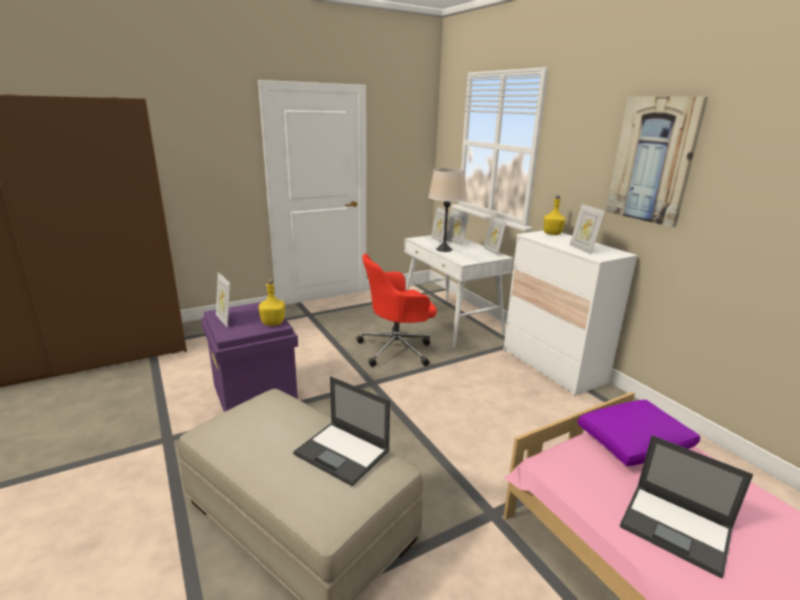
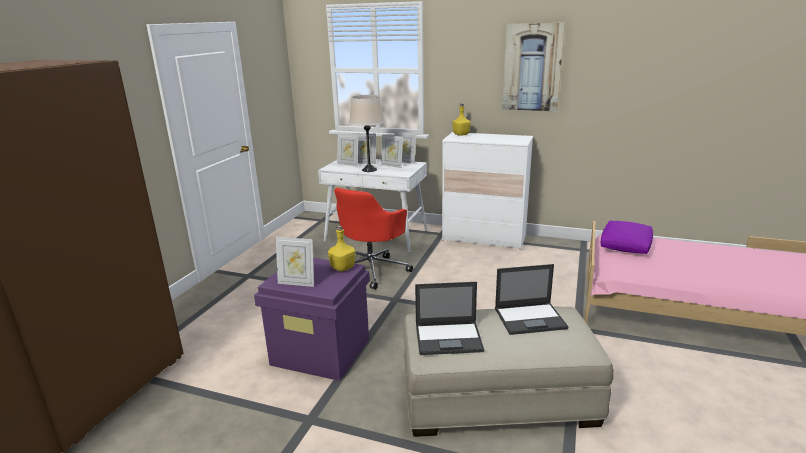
camera: 40 degrees left, 0 degrees up
picture frame [569,204,605,255] -> picture frame moved to [381,134,403,168]
laptop [620,435,753,578] -> laptop moved to [415,282,484,355]

